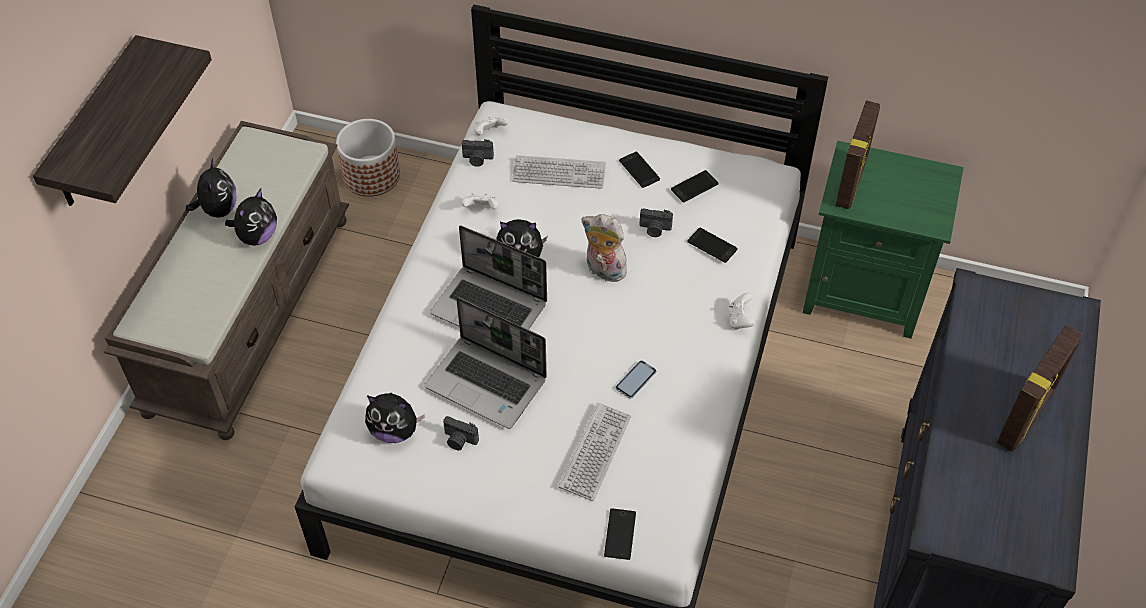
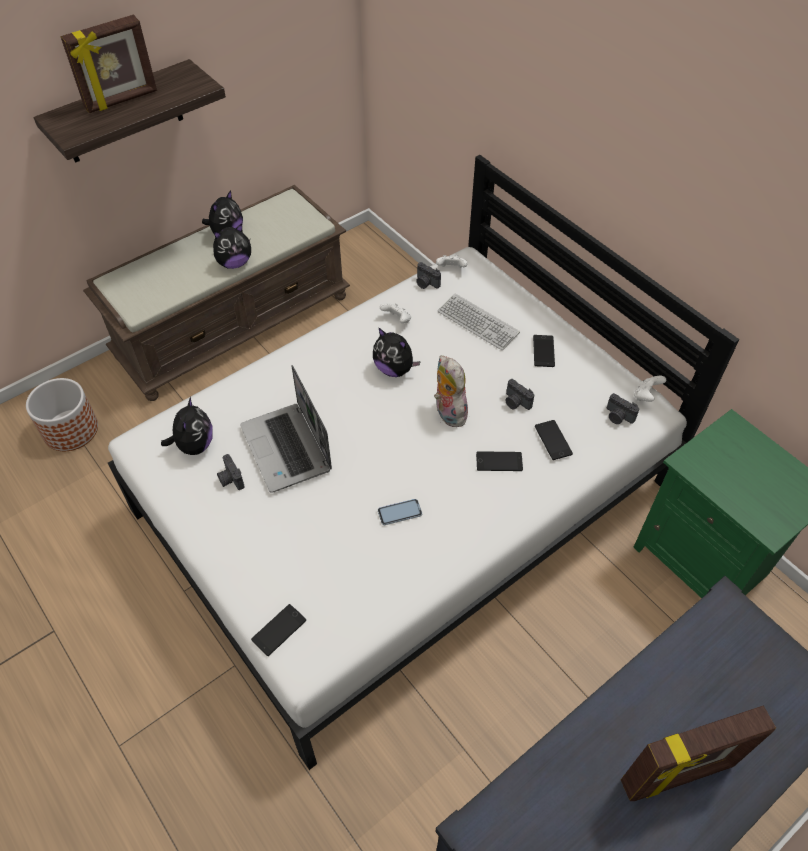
camera: 35 degrees right, 0 degrees up
planter [336,119,400,197] -> planter moved to [26,378,98,451]
plush toy [365,392,425,443] -> plush toy turned 135 degrees counterclockwise [161,397,213,455]
laptop [430,225,547,330] -> none
keyboard [558,403,631,501] -> none
phone [671,170,719,203] -> phone moved to [476,451,523,471]
white game controller [728,293,756,330] -> white game controller moved to [634,376,666,402]
picture frame [835,100,880,209] -> picture frame moved to [61,15,157,113]
none -> camera [607,393,639,424]

